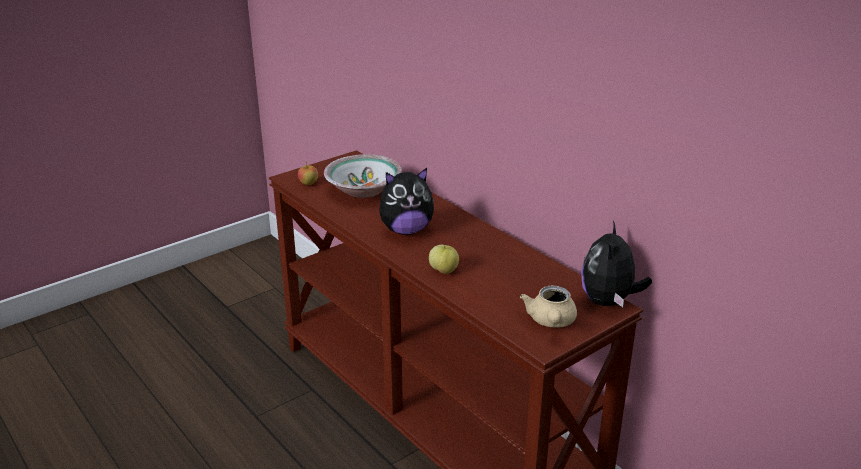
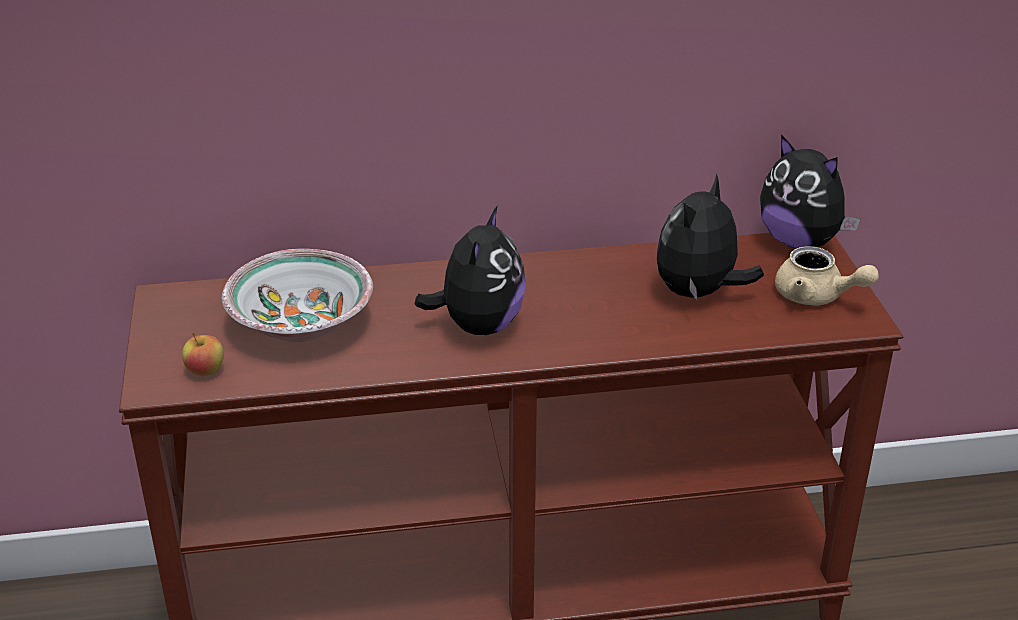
camera: 60 degrees left, 5 degrees up
apple [429,245,459,274] -> none
none -> plush toy [657,174,764,300]

